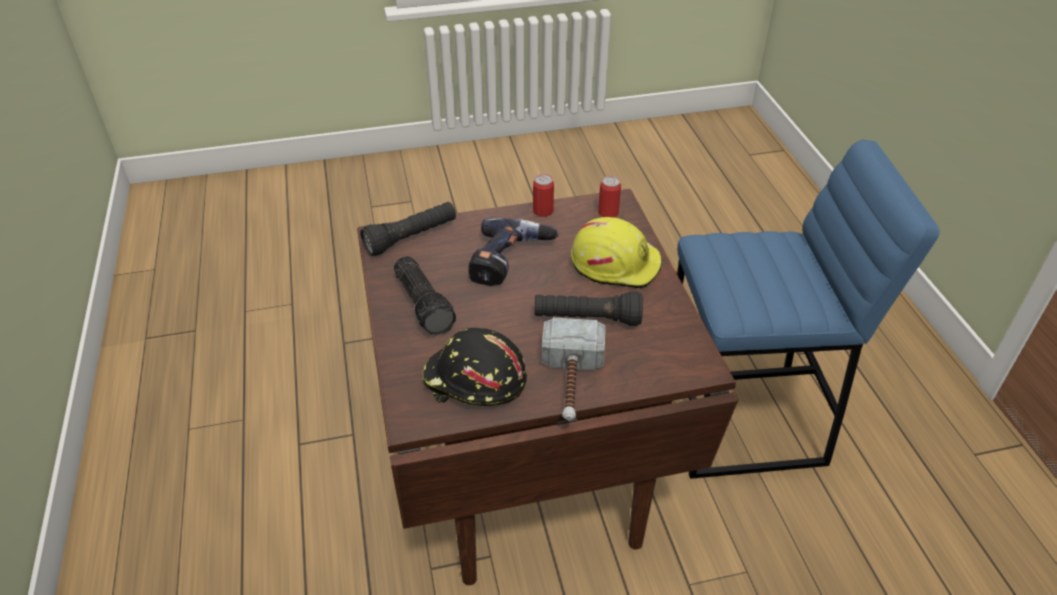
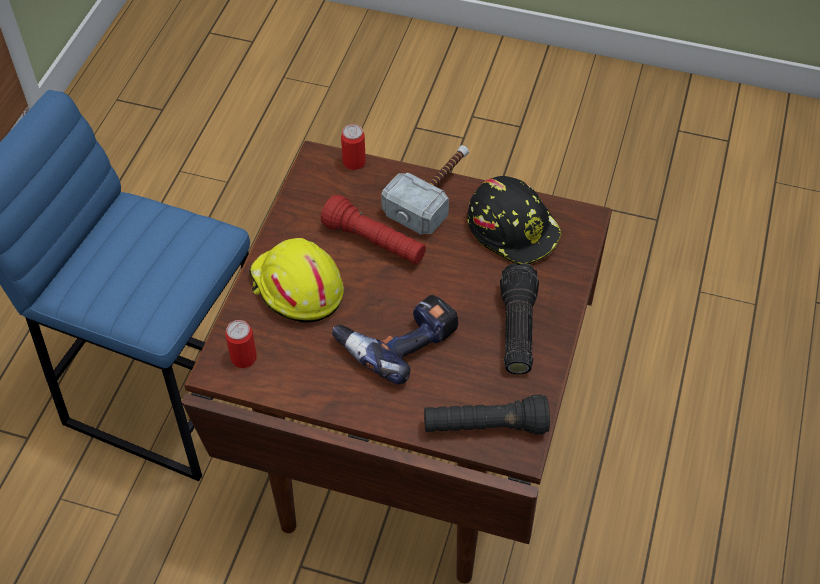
camera: 150 degrees left, 10 degrees up
can [533,174,554,217] -> can moved to [341,124,366,170]
black flashlight [535,292,643,326] -> red flashlight [321,195,426,264]

